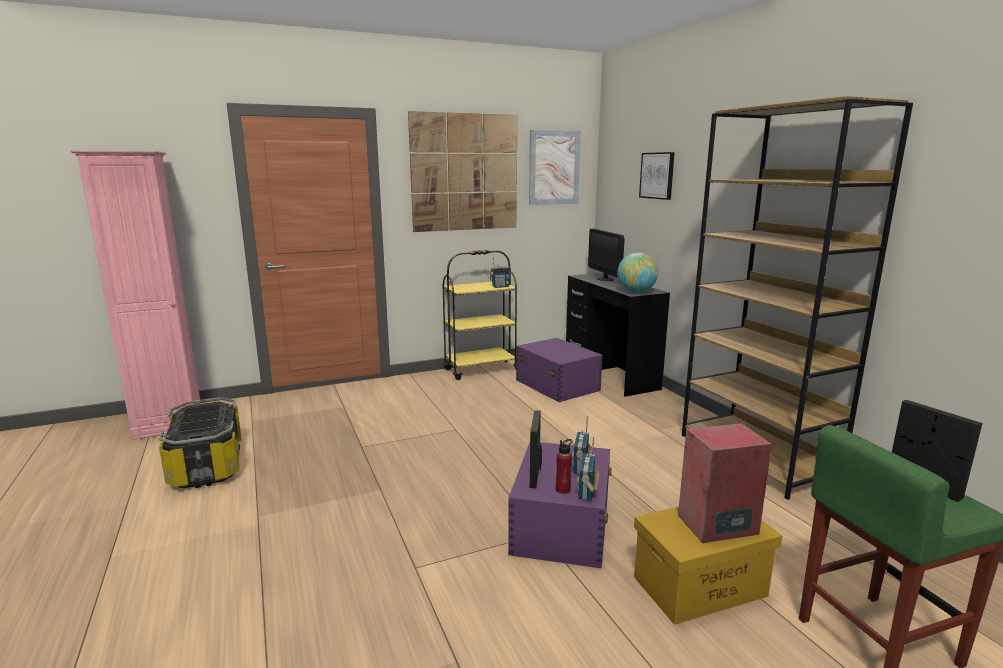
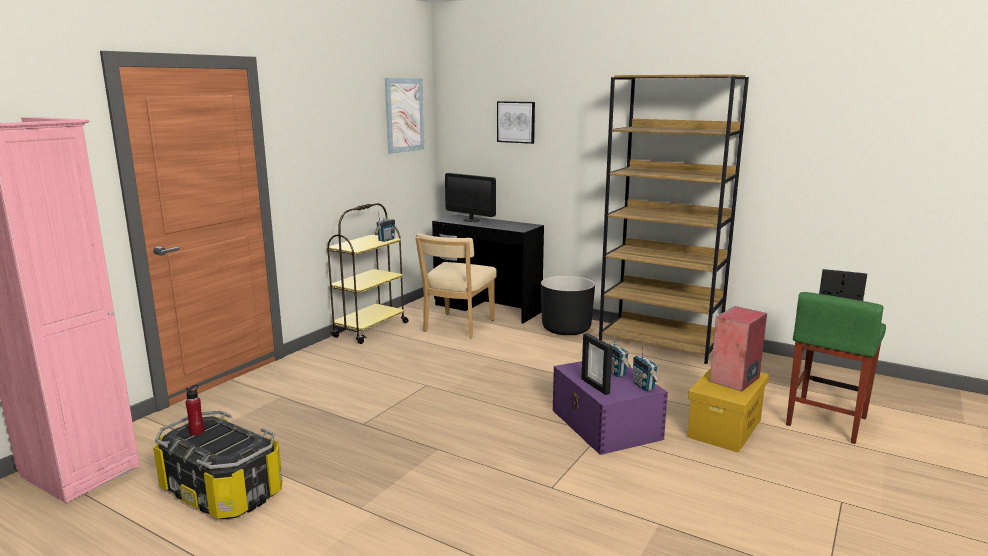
camera: 35 degrees left, 0 degrees up
picture [408,111,517,232] -> none
purple storage box [516,338,603,402] -> beige chair [415,233,497,338]
red bottle [556,439,572,494] -> red bottle moved to [185,384,204,436]
globe [617,253,658,293] -> none
none -> black planter [541,276,595,335]

